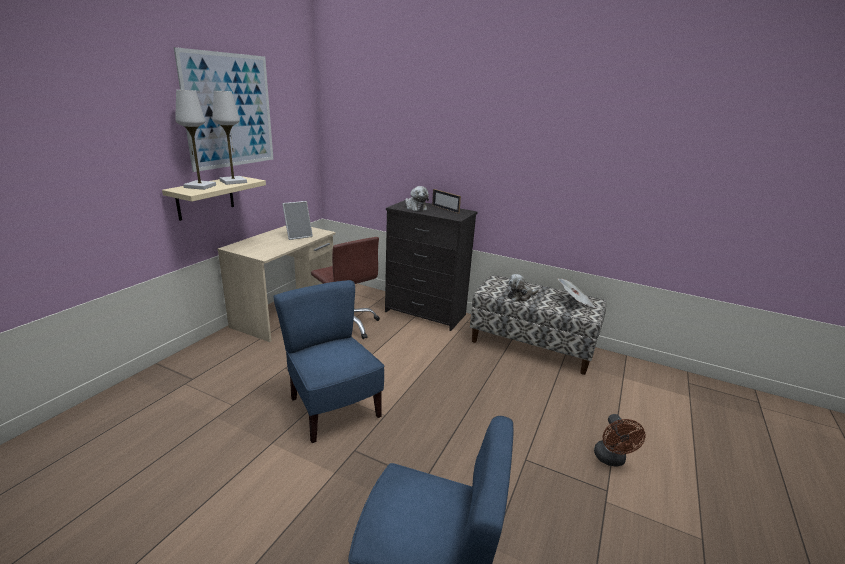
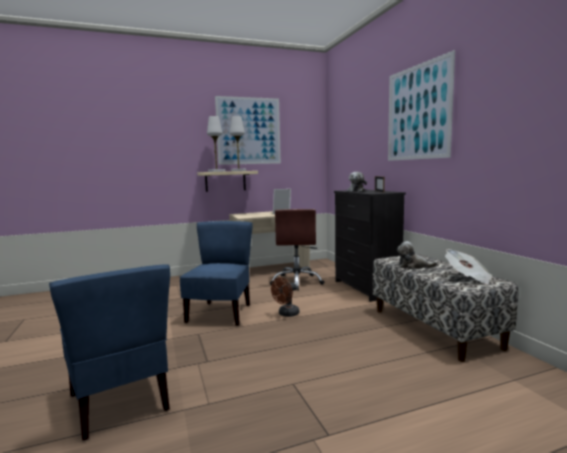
camera: 45 degrees right, 15 degrees down
brown fan [594,414,646,466] -> brown fan moved to [271,277,299,317]
none -> picture [388,50,455,161]

